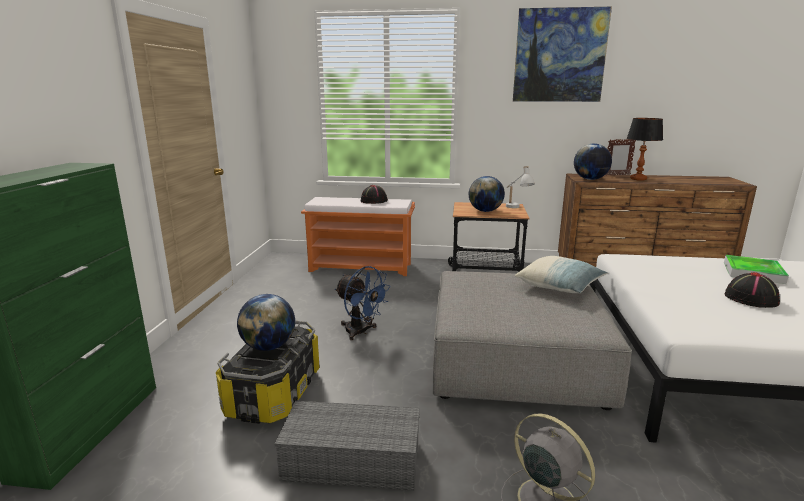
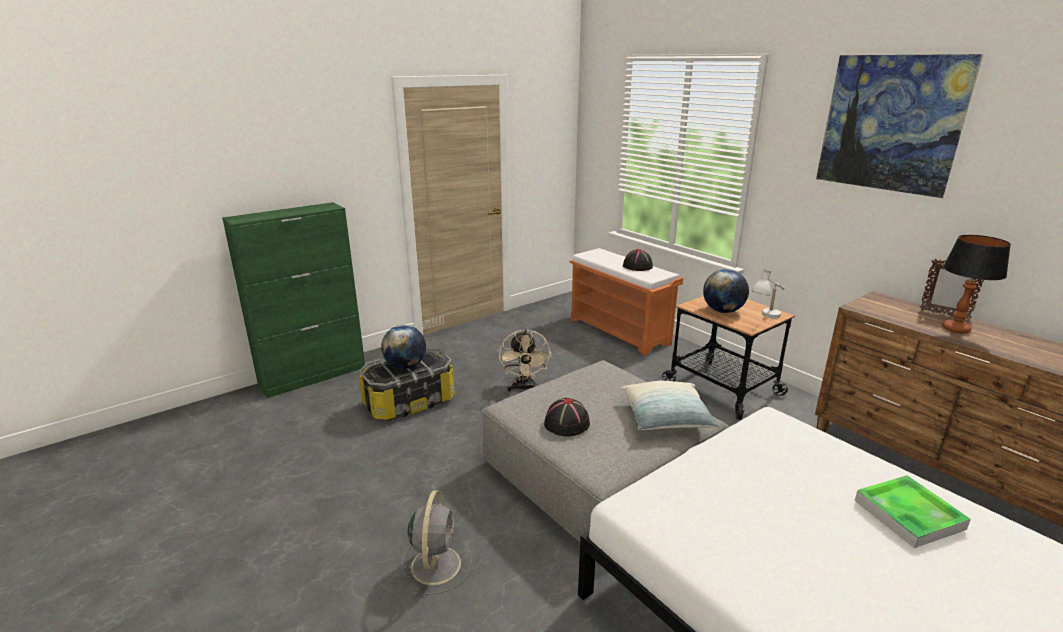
camera: 45 degrees right, 5 degrees up
grey storage box [274,401,420,491] -> none
blue fan [335,266,391,340] -> beige fan [499,329,551,392]
globe [574,144,612,180] -> none
black hat [724,272,780,308] -> black hat moved to [544,398,590,437]

